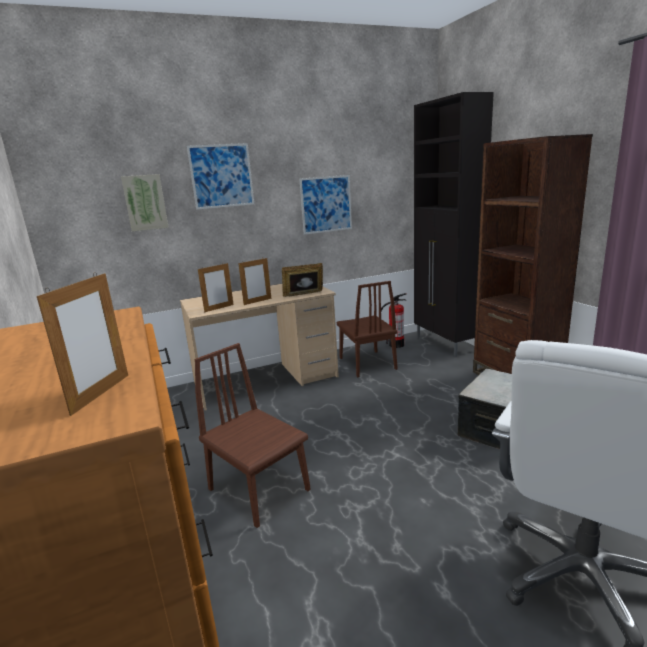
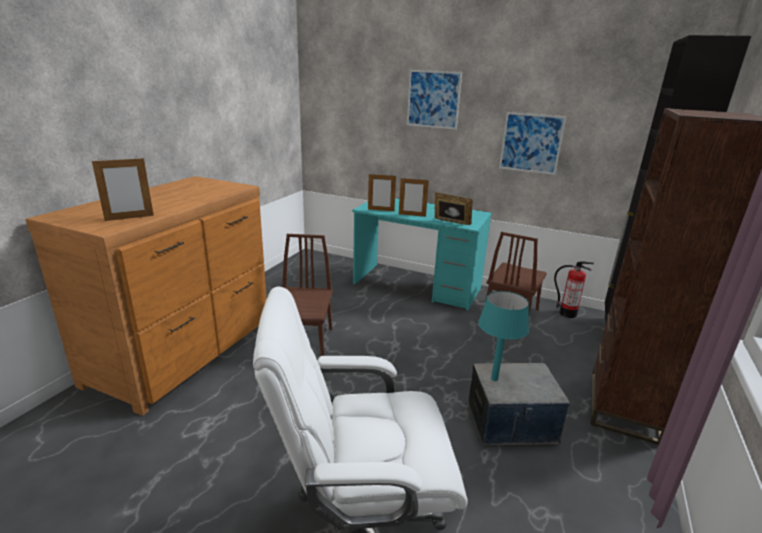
camera: 45 degrees right, 5 degrees up
picture [121,174,169,232] -> none
beige desk [180,284,339,411] -> turquoise desk [352,198,492,311]
none -> turquoise table lamp [478,291,529,381]

